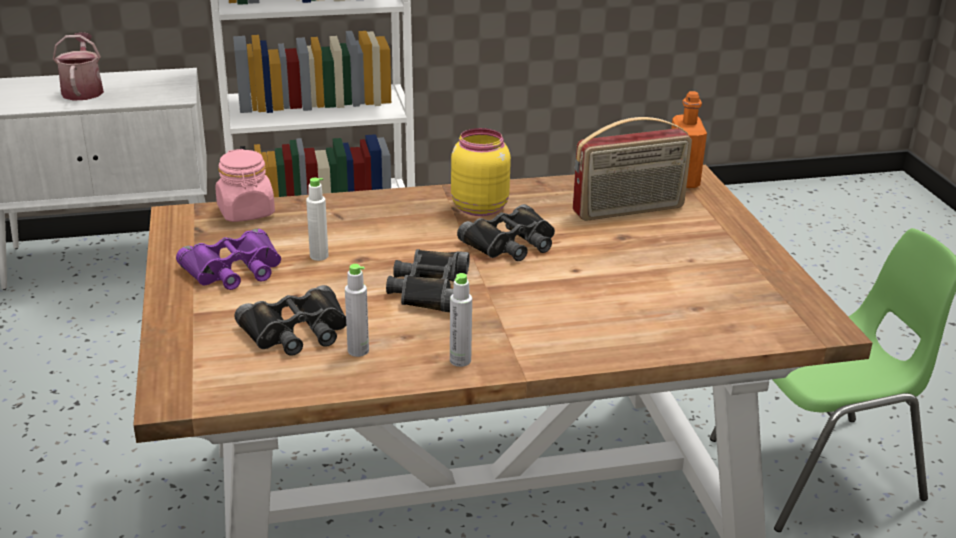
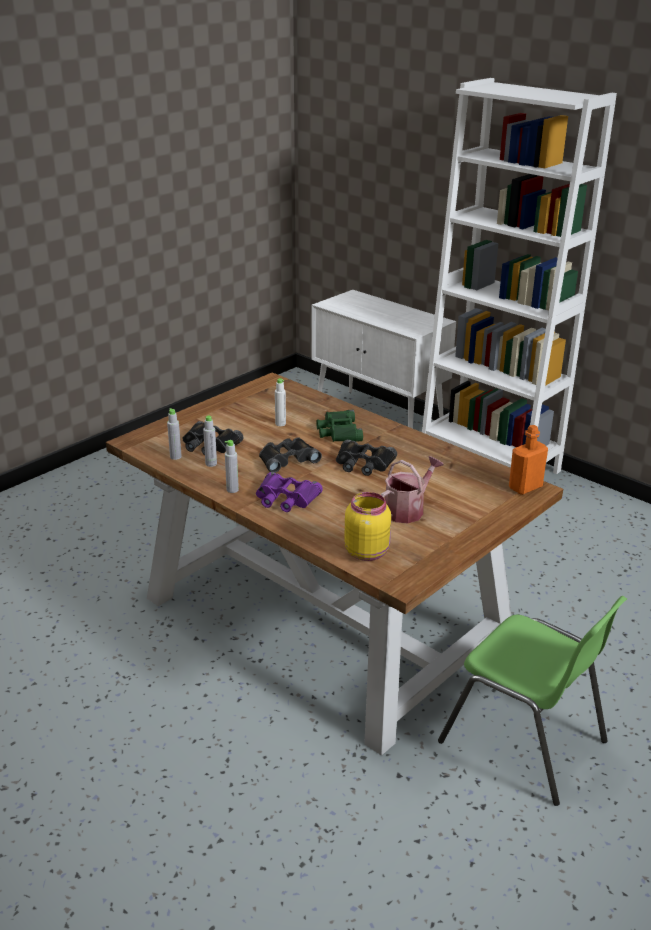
camera: 55 degrees right, 0 degrees up
watering can [53,32,104,101] -> watering can moved to [381,456,443,523]
purple binoculars [176,229,281,290] -> purple binoculars moved to [256,472,323,512]
pink jar [215,149,275,222] -> none
yellow jar [451,128,511,216] -> yellow jar moved to [344,492,391,561]
radio [573,117,692,221] -> none
none -> grey bottle [167,408,182,460]
none -> green binoculars [316,410,363,442]

